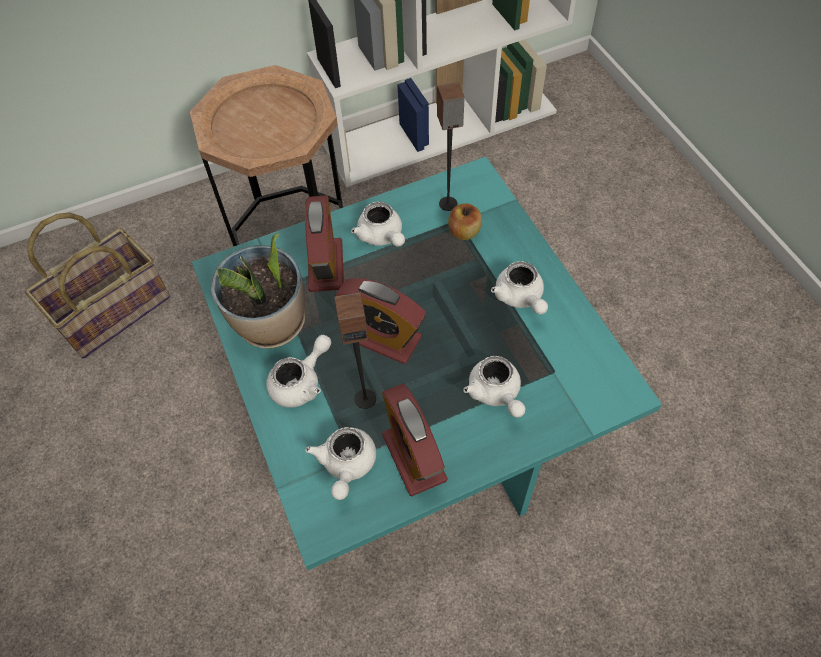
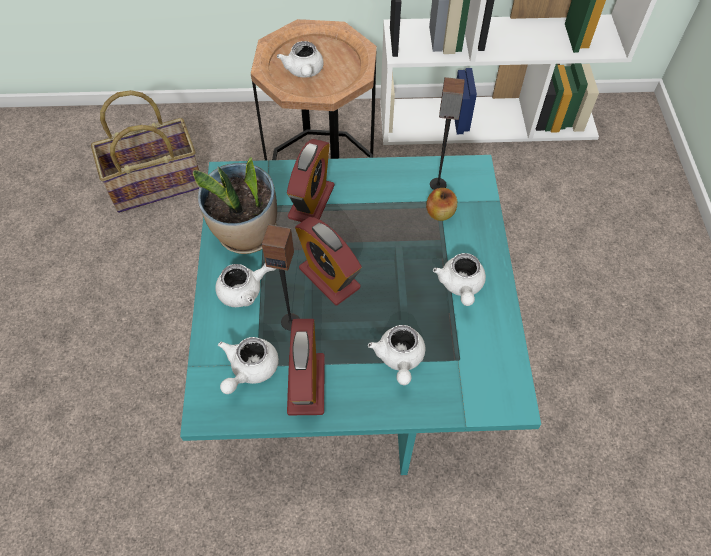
camera: 20 degrees right, 0 degrees up
white teapot [351,202,405,246] -> white teapot moved to [277,41,324,78]

